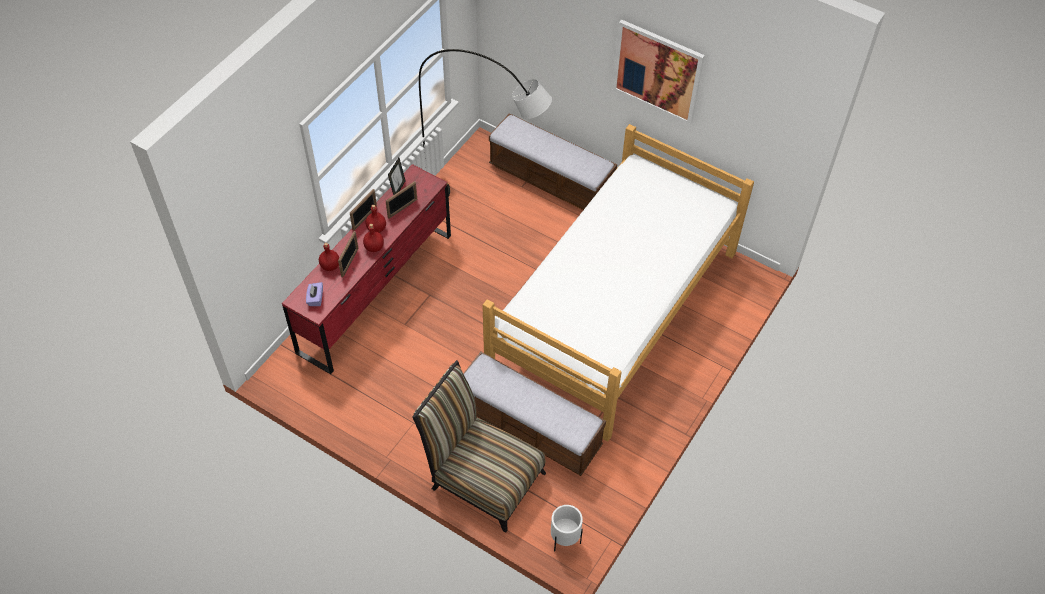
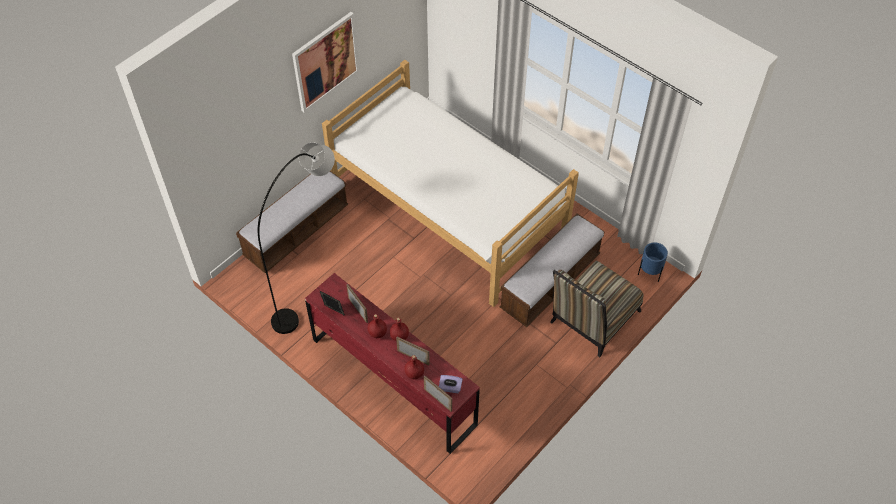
camera: 80 degrees left, 0 degrees up
picture frame [350,189,377,231] -> picture frame moved to [424,376,452,412]
white planter [551,505,583,551] -> blue planter [638,242,668,282]

